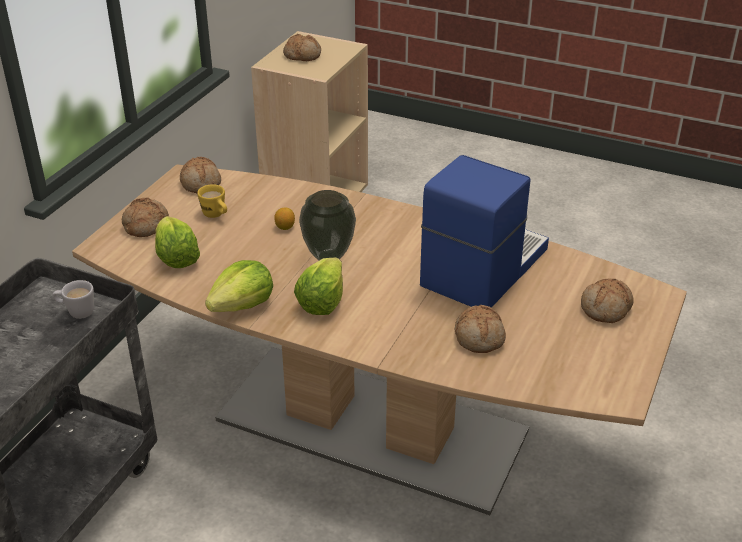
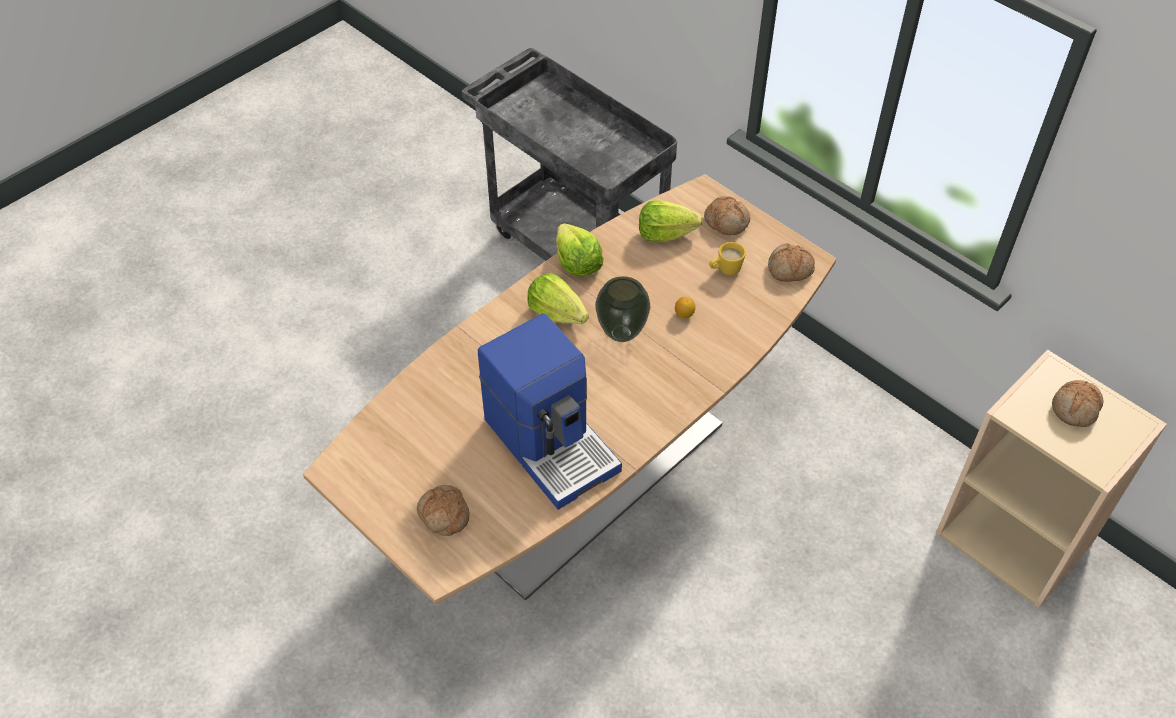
camera: 110 degrees right, 15 degrees up
white mug [53,280,94,319] -> none
bread [455,305,506,353] -> none

